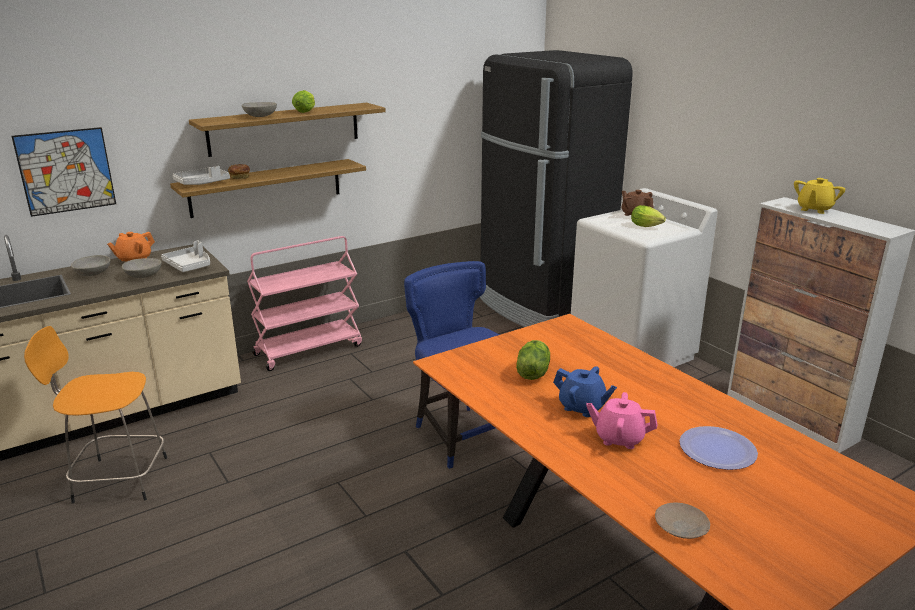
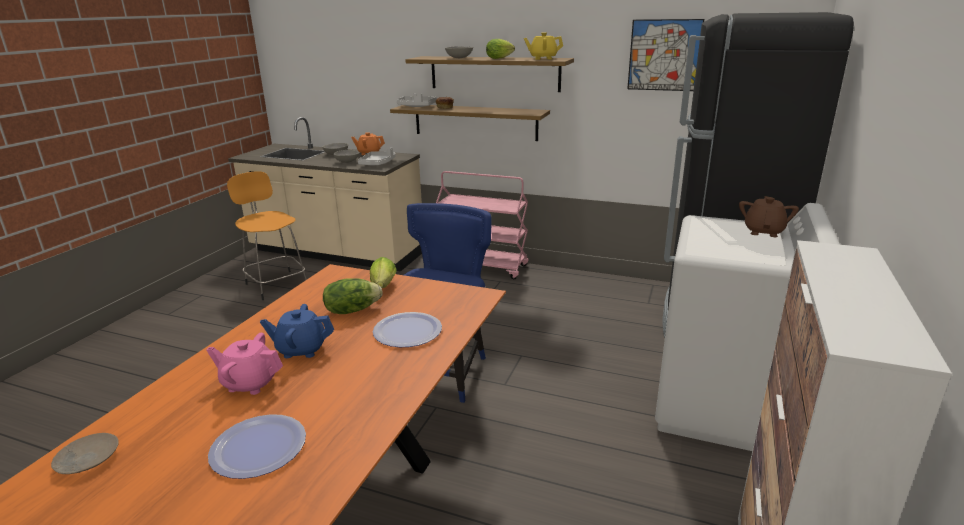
camera: 55 degrees right, 0 degrees up
picture [12,127,116,217] -> picture moved to [627,19,704,91]
blue teapot [553,366,617,417] -> blue teapot turned 90 degrees clockwise [260,304,334,358]
pink teapot [586,392,658,449] -> pink teapot turned 60 degrees counterclockwise [206,333,283,395]
lettuce [631,205,666,227] -> lettuce moved to [370,257,397,288]
yellow teapot [794,178,845,214] -> yellow teapot moved to [524,32,563,60]
none -> plate [373,312,442,347]

